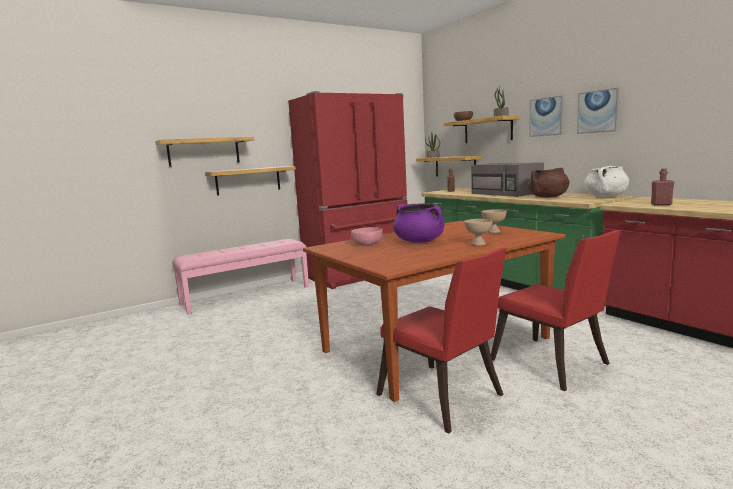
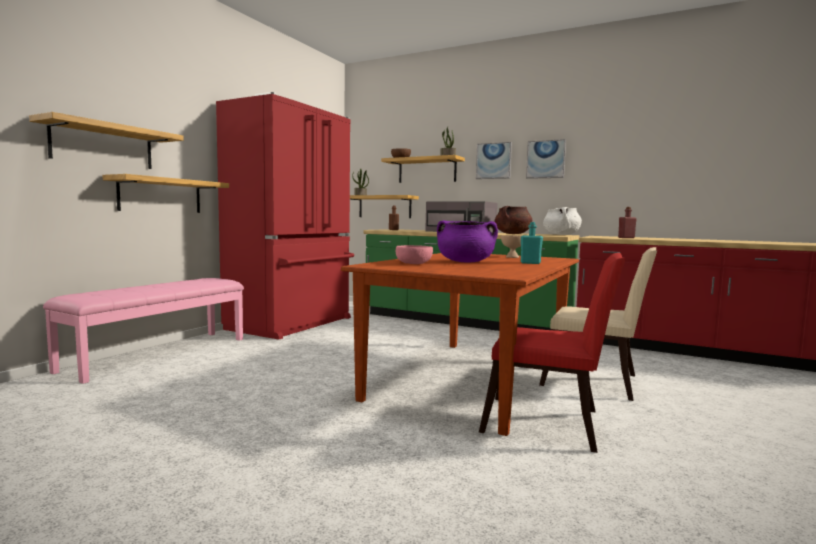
camera: 30 degrees left, 5 degrees down
beige bowl [464,219,493,246] -> turquoise bottle [521,222,543,264]
red chair [491,230,621,391] -> beige chair [539,247,657,401]

